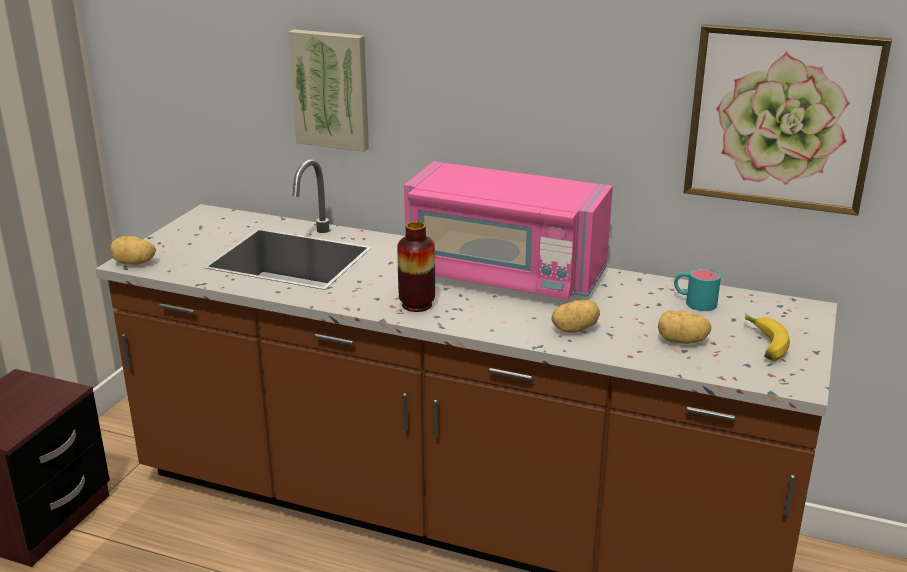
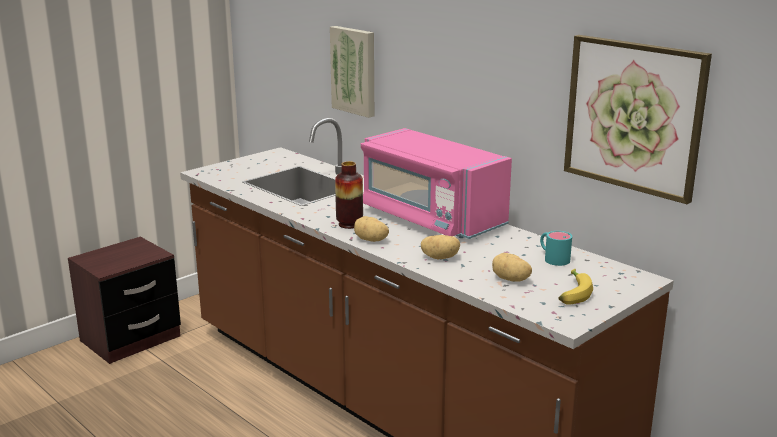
camera: 25 degrees right, 5 degrees down
potato [110,236,156,265] -> potato moved to [354,216,389,242]

